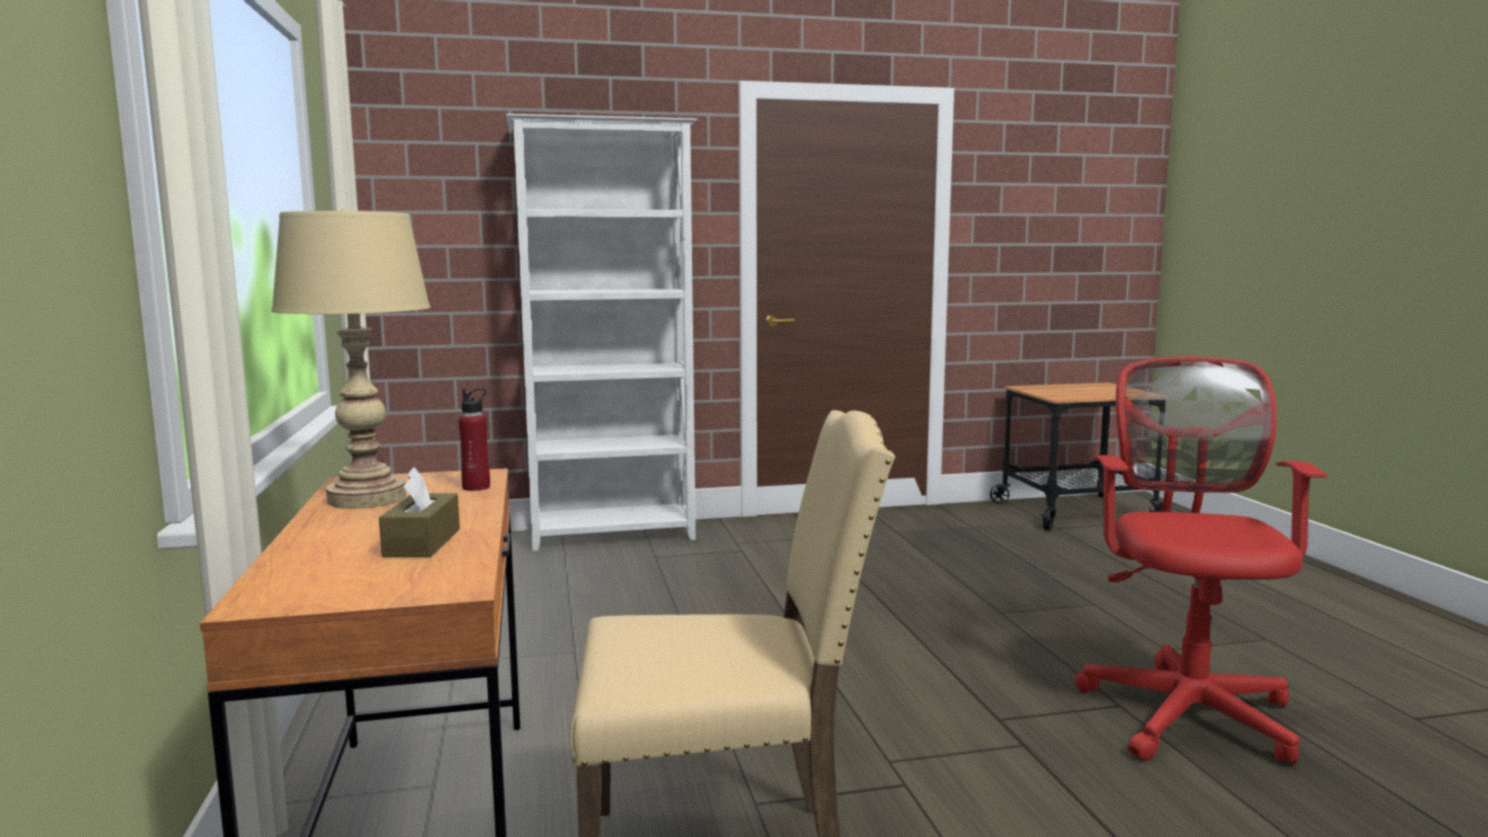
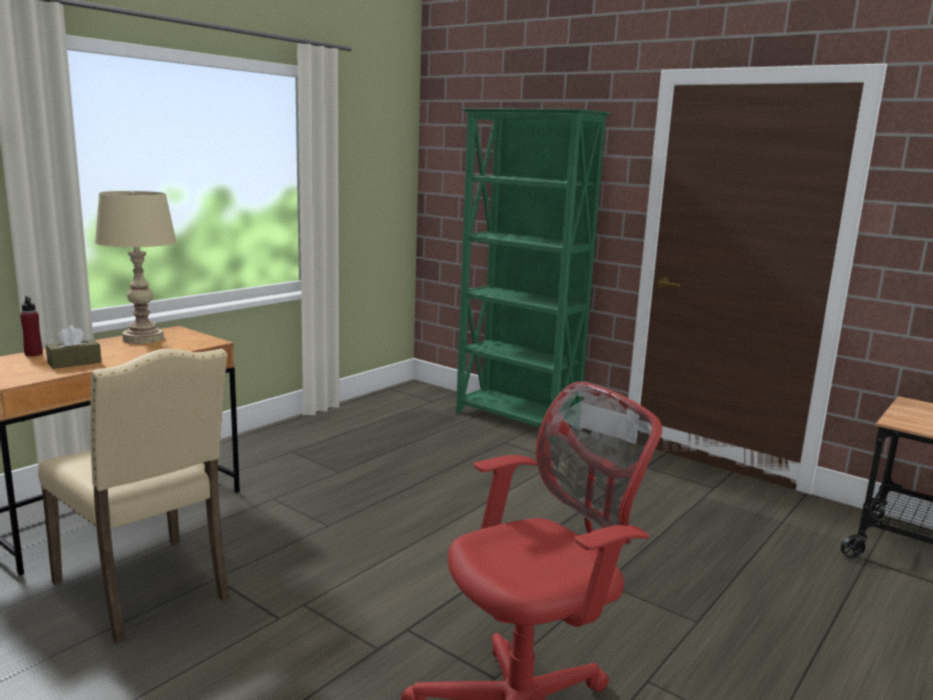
camera: 50 degrees right, 5 degrees up
red bottle [459,388,490,491] -> red bottle moved to [20,296,43,356]
white bookcase [506,114,697,551] -> green bookcase [456,108,611,428]

